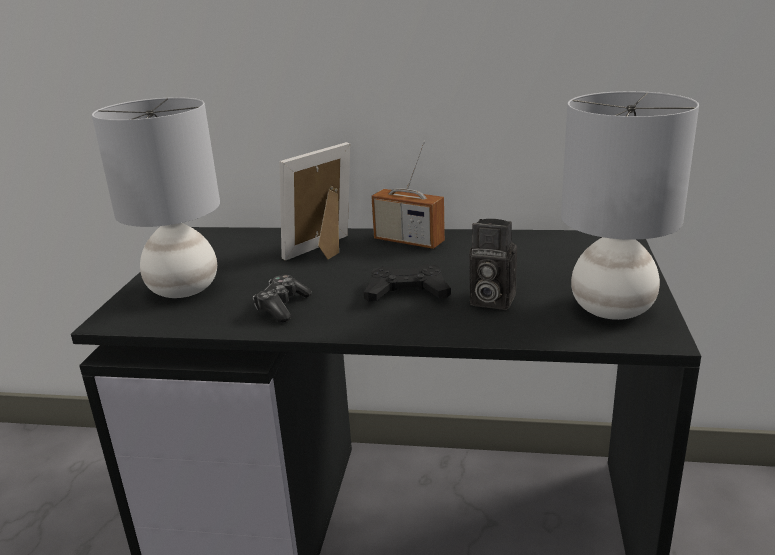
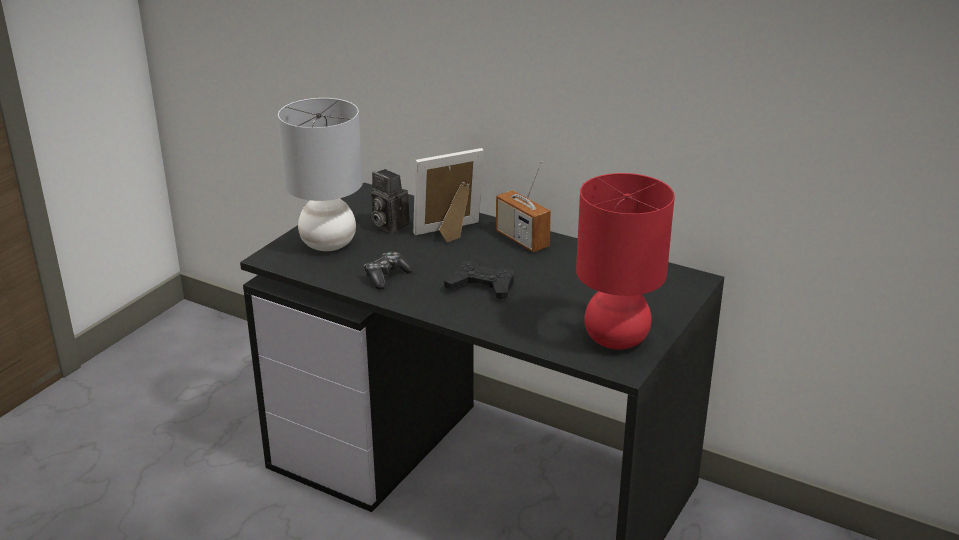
camera: 20 degrees right, 5 degrees up
camera [469,219,517,310] -> camera moved to [371,169,410,234]
grey table lamp [561,91,699,320] -> red table lamp [576,173,675,350]

